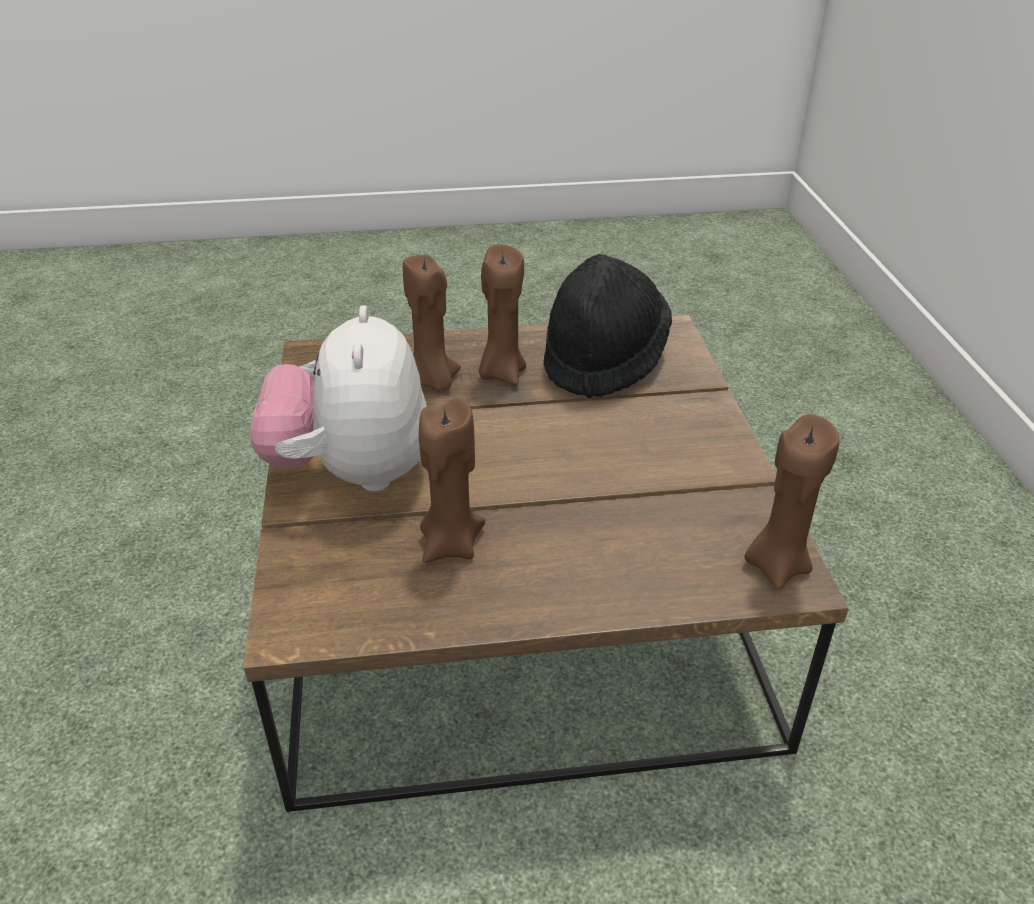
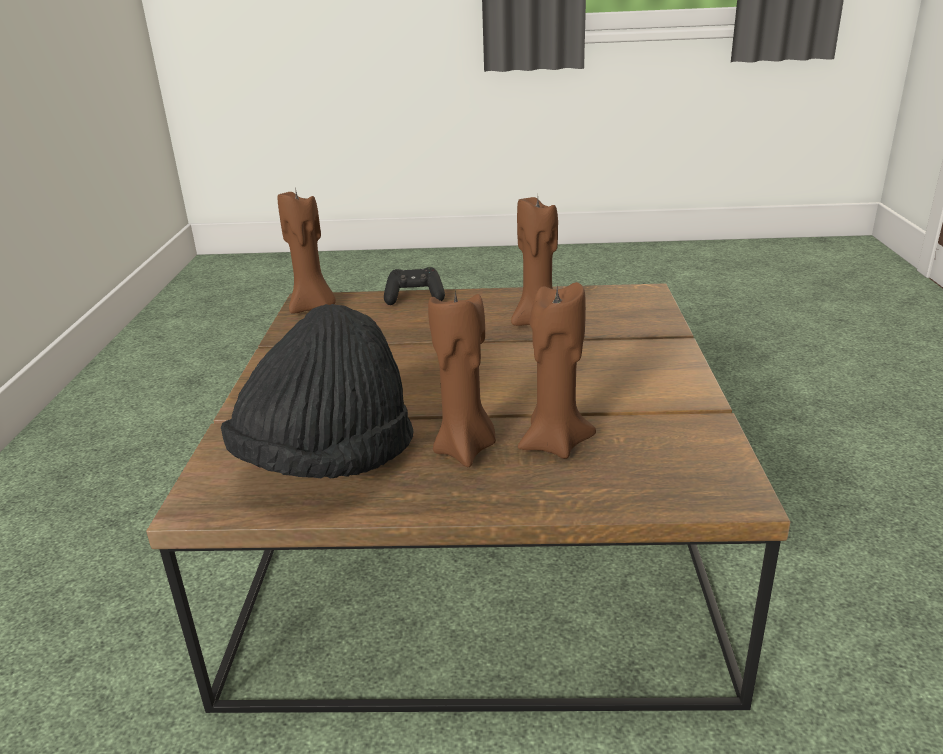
camera: 170 degrees left, 10 degrees down
plush toy [250,305,427,492] -> none
none -> black game controller [384,267,445,305]

